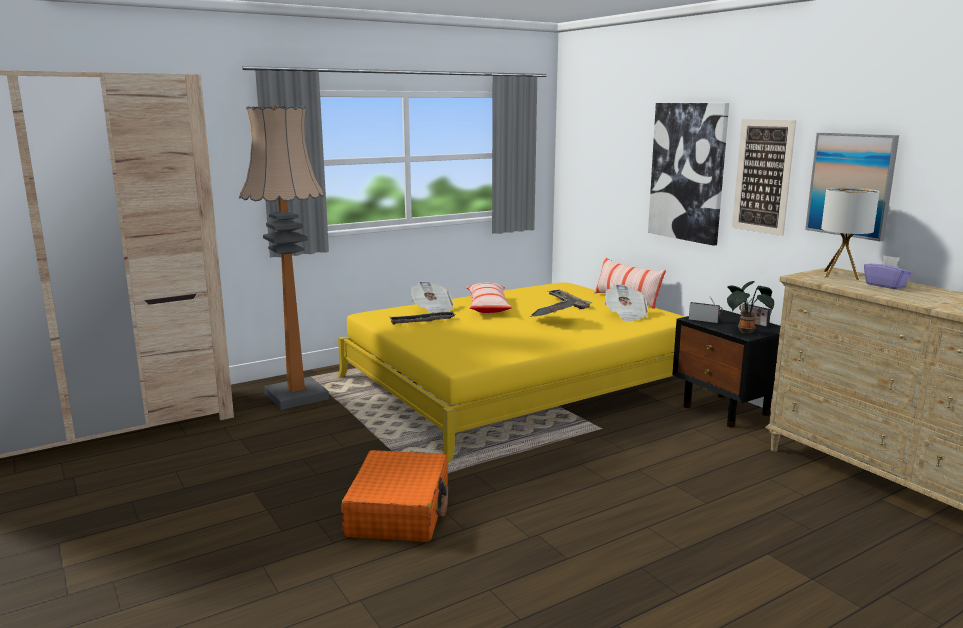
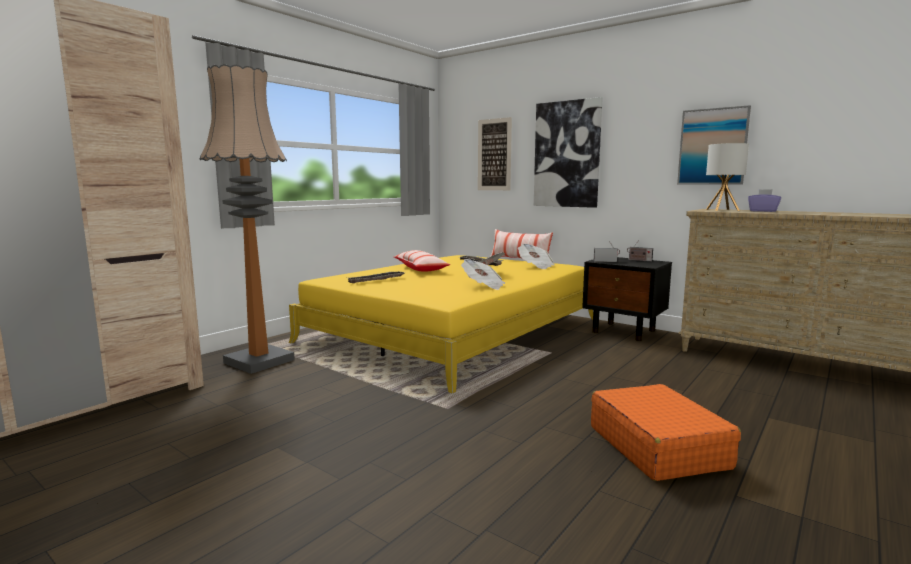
camera: 20 degrees left, 5 degrees down
orange suitcase [341,450,448,542] -> orange suitcase moved to [591,384,741,481]
newspaper [411,281,454,313] -> newspaper moved to [461,259,505,290]
potted plant [727,281,774,333] -> none
picture [732,119,796,236] -> picture moved to [478,117,512,190]

